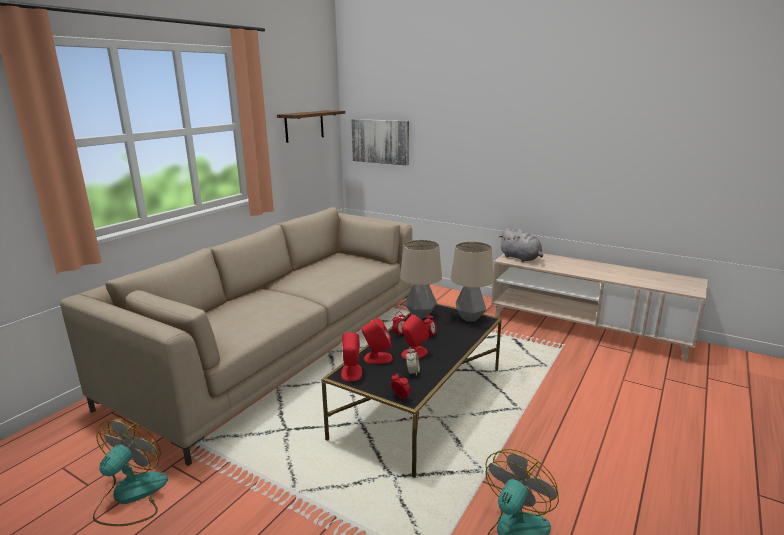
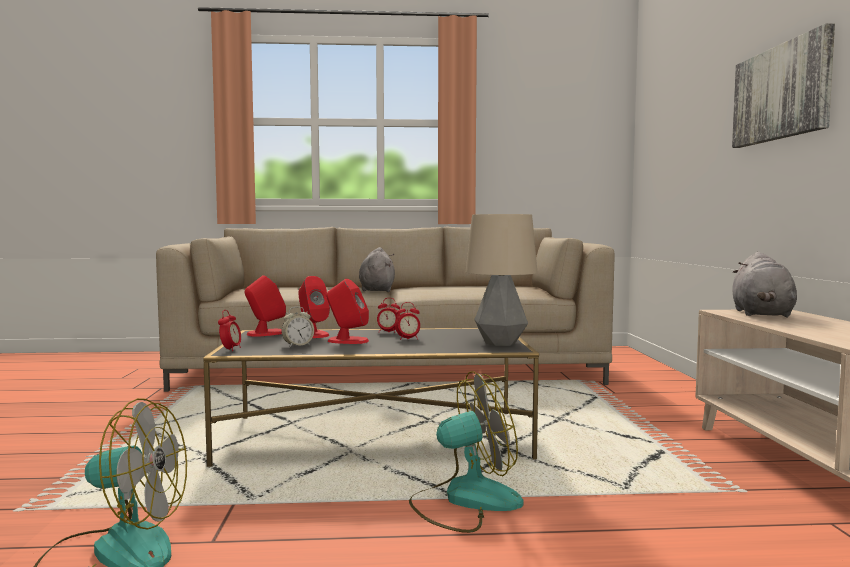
camera: 55 degrees right, 15 degrees down
fan [93,418,168,526] -> fan moved to [409,371,524,533]
shelf [277,110,345,143] -> none
picture [351,119,409,165] -> picture moved to [732,23,835,148]
table lamp [400,240,442,319] -> none
none -> grey plush toy [359,247,395,292]

